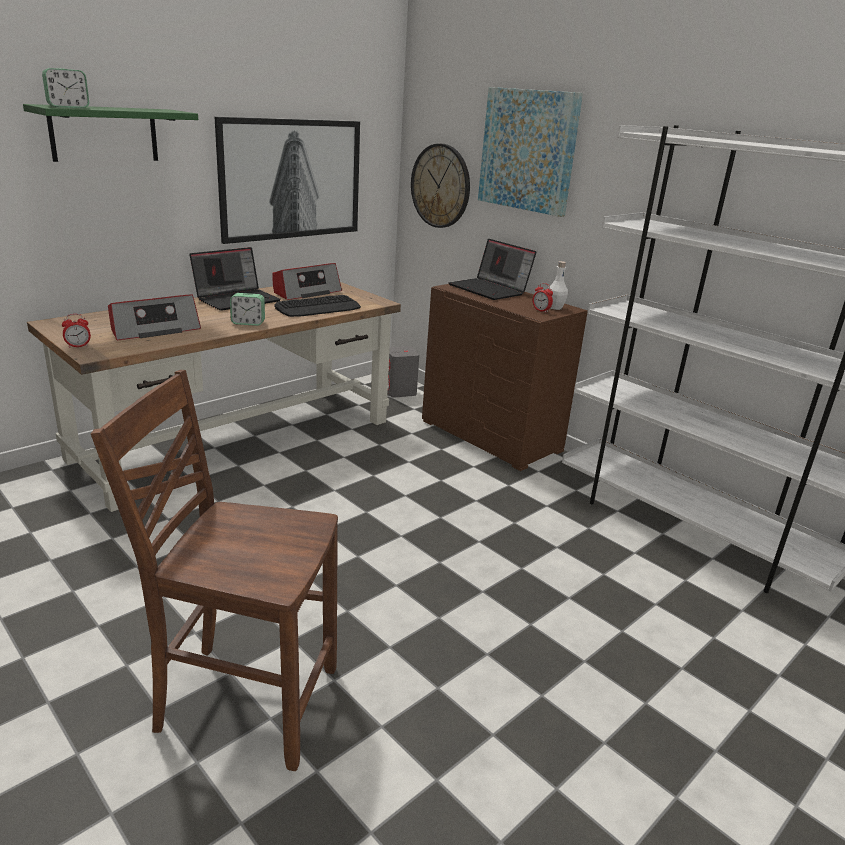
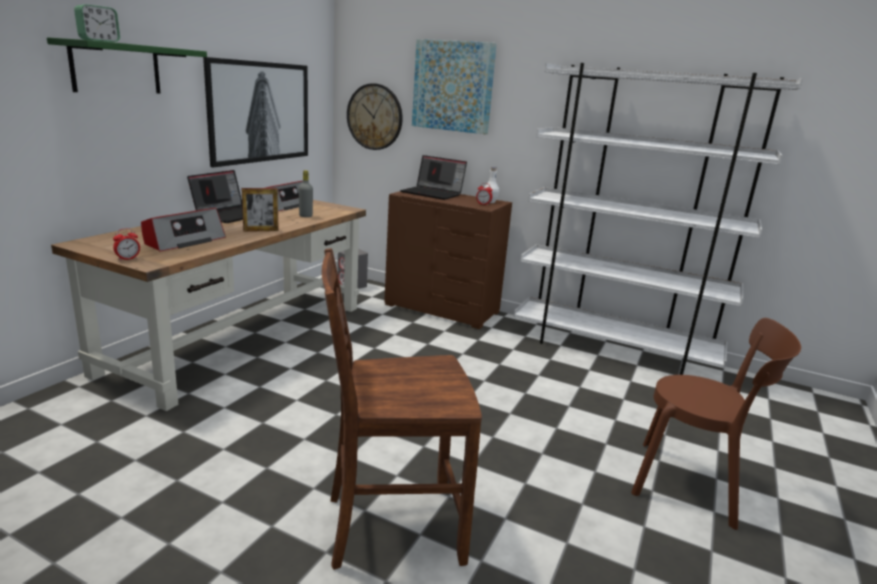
camera: 20 degrees left, 5 degrees down
alarm clock [230,293,265,326] -> picture frame [241,188,279,232]
keyboard [274,295,361,317] -> grey bottle [299,170,313,217]
none -> brown chair [631,318,801,530]

